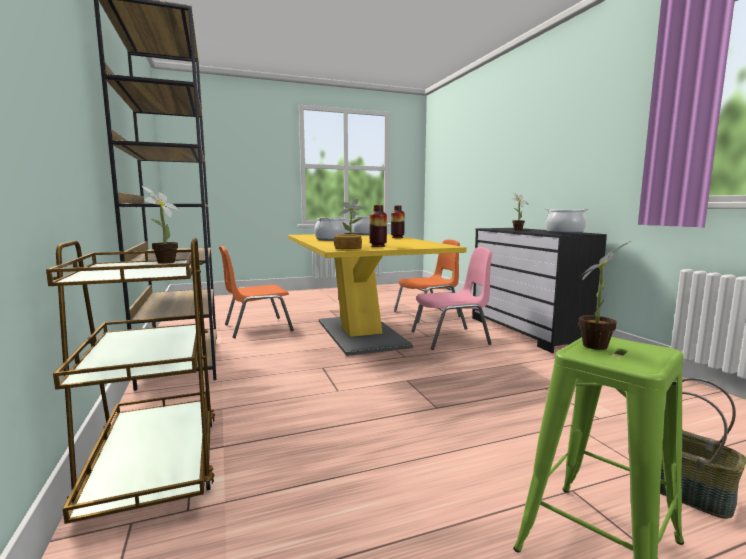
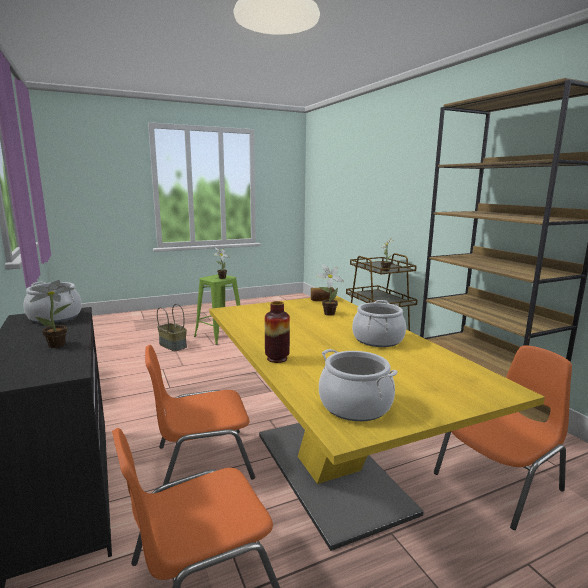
camera: 175 degrees right, 5 degrees up
vase [370,205,387,247] -> none
pink chair [411,247,493,350] -> orange chair [145,345,255,485]

